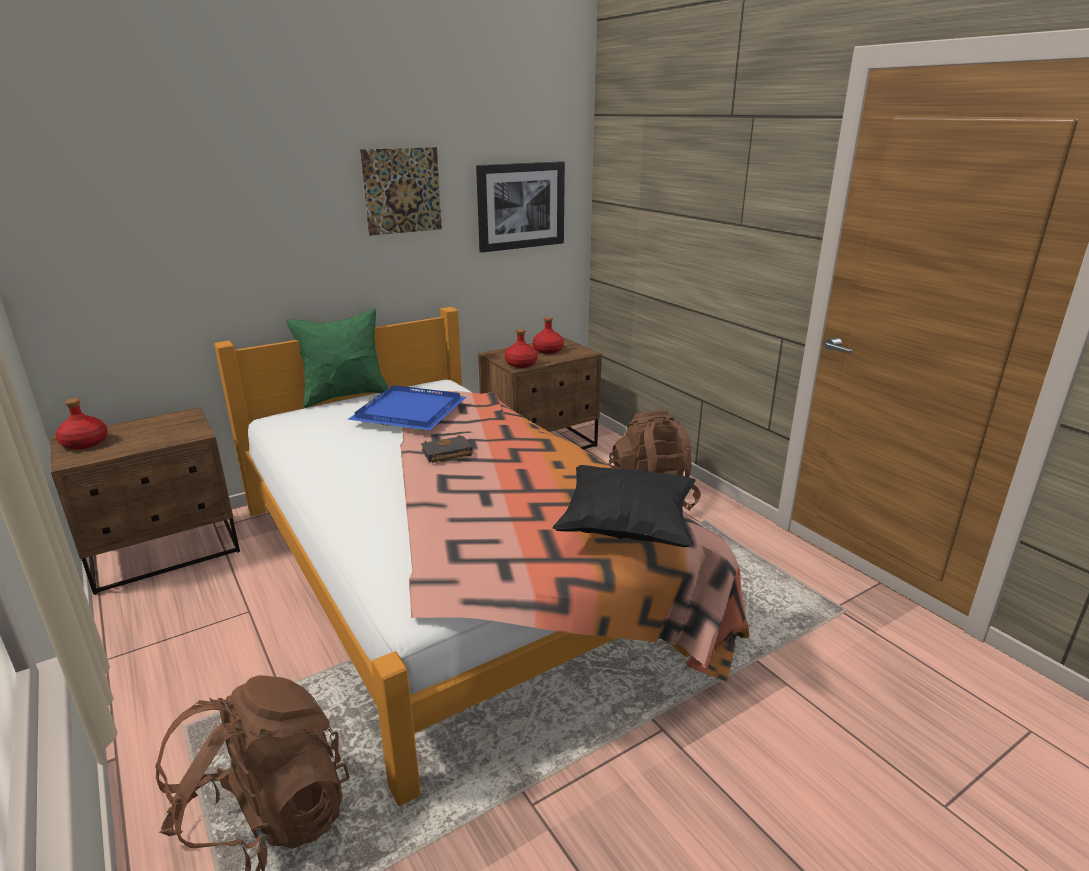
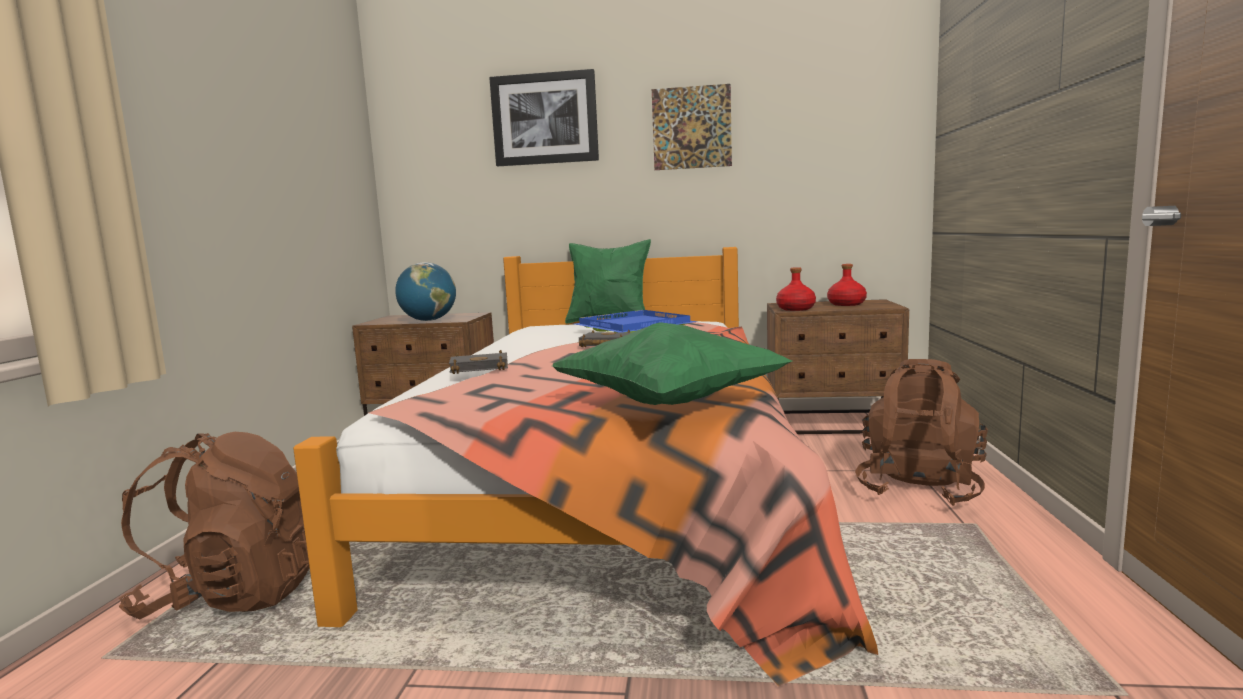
camera: 40 degrees right, 15 degrees down
red bottle [56,398,108,450] -> none
picture [476,161,565,253] -> picture moved to [489,69,599,166]
black pillow [553,465,695,547] -> green pillow [552,322,792,405]
none -> globe [395,262,456,321]
none -> black book [449,350,508,374]

